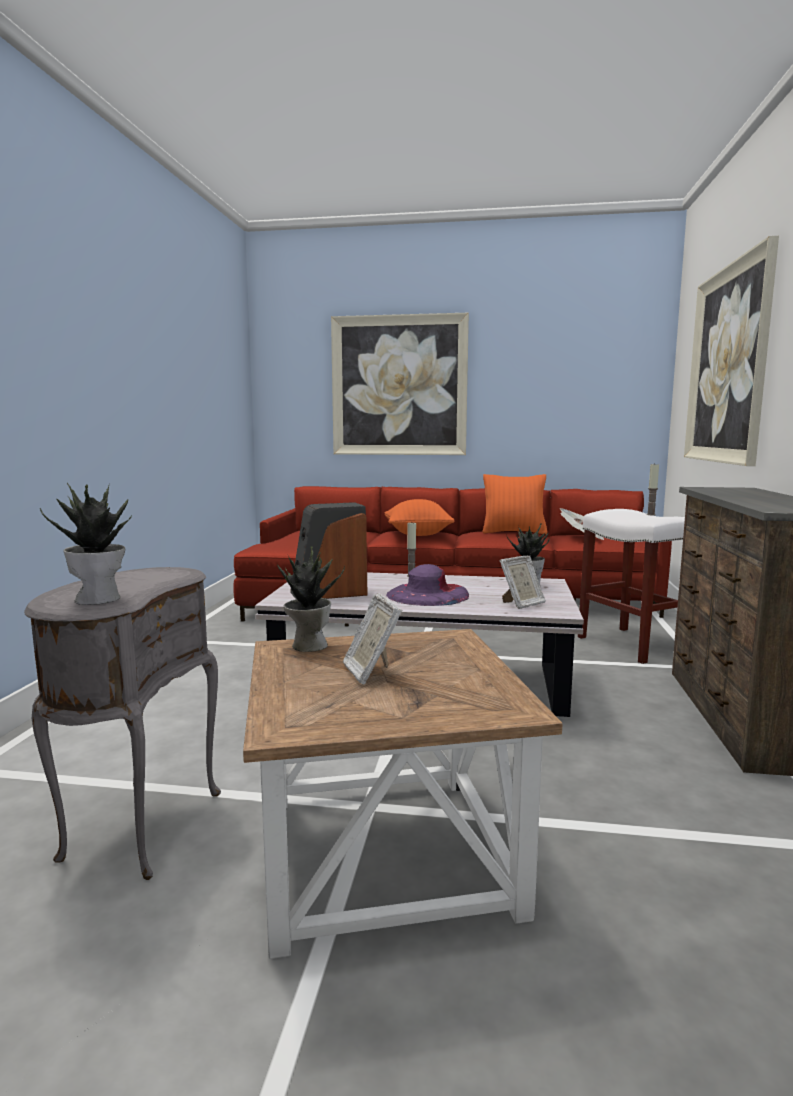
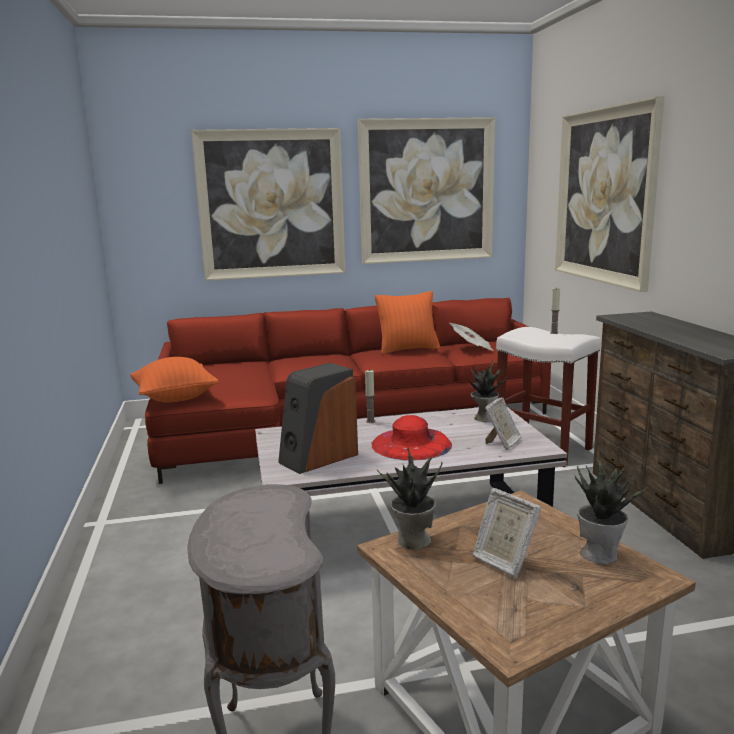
camera: 20 degrees left, 5 degrees up
potted plant [40,483,132,605] -> potted plant moved to [575,458,648,564]
orange pillow [385,499,455,536] -> orange pillow moved to [130,357,219,402]
purple hat [386,564,469,606] -> red hat [371,415,452,461]
none -> picture [358,117,495,264]

